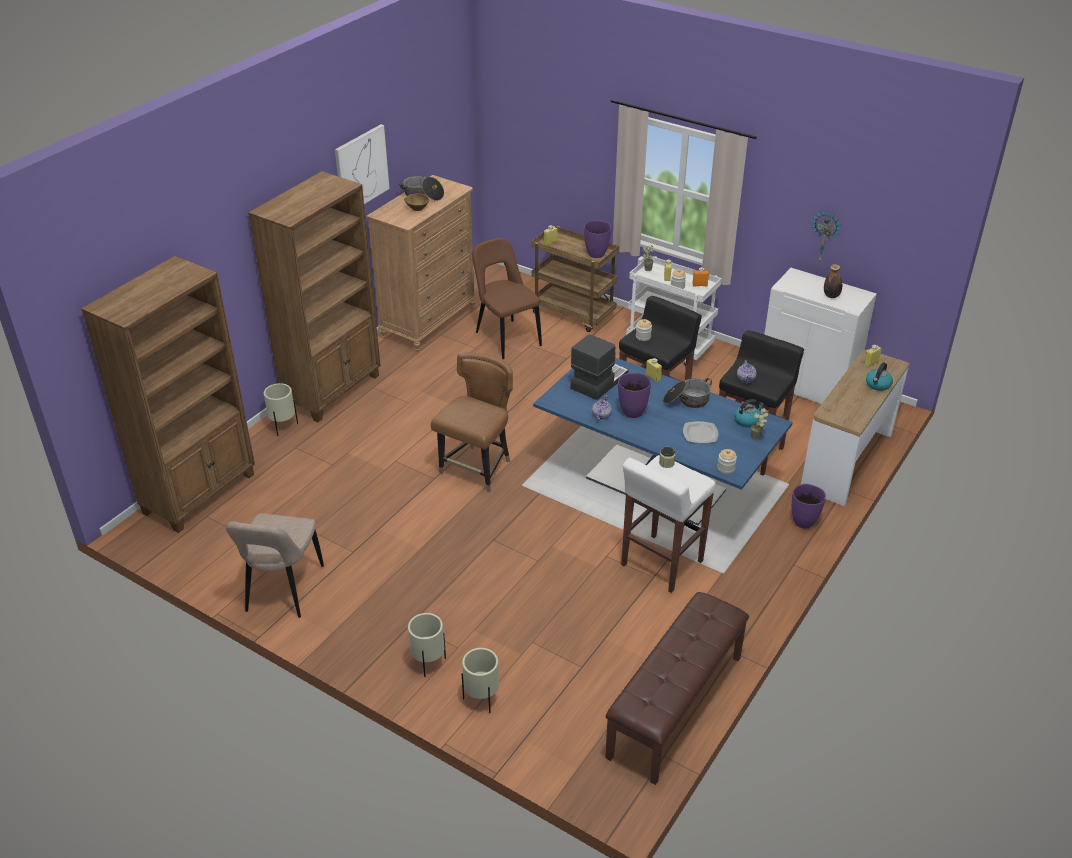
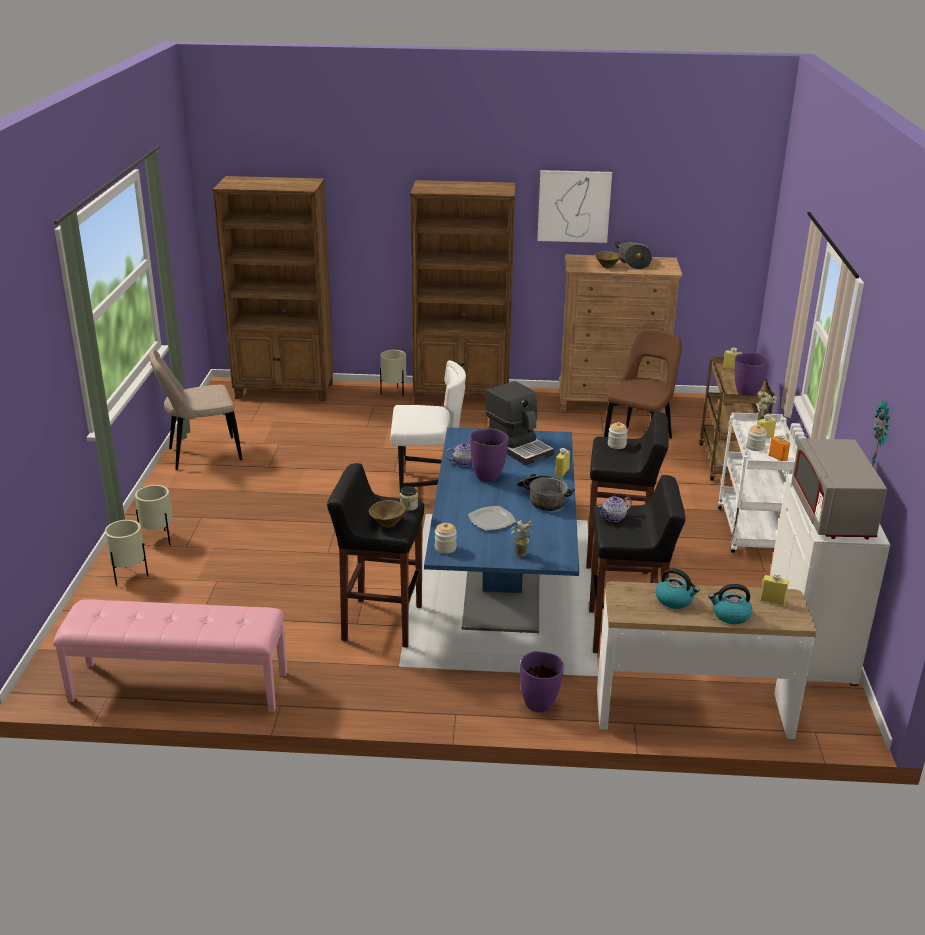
camera: 60 degrees right, 10 degrees down
brown chair [431,352,513,493] -> white chair [391,360,466,493]
coffee machine [571,334,628,400] -> coffee machine turned 45 degrees clockwise [485,381,554,465]
brown bench [605,592,749,785] -> pink bench [53,599,287,712]
white stool [621,455,716,593] -> black stool [327,463,424,648]
kettle [734,399,764,428] -> kettle moved to [656,568,700,609]
bottle [824,264,842,298] -> grey microwave [791,439,887,540]
none -> brown bowl [369,500,406,528]

